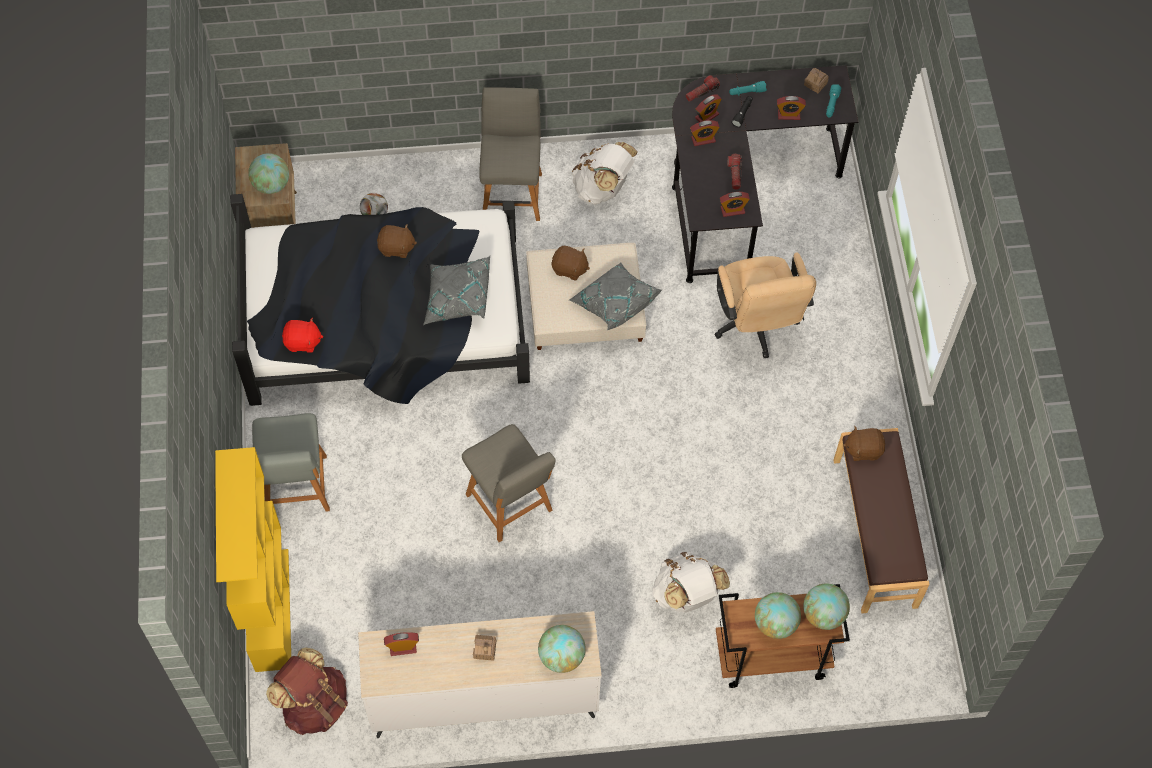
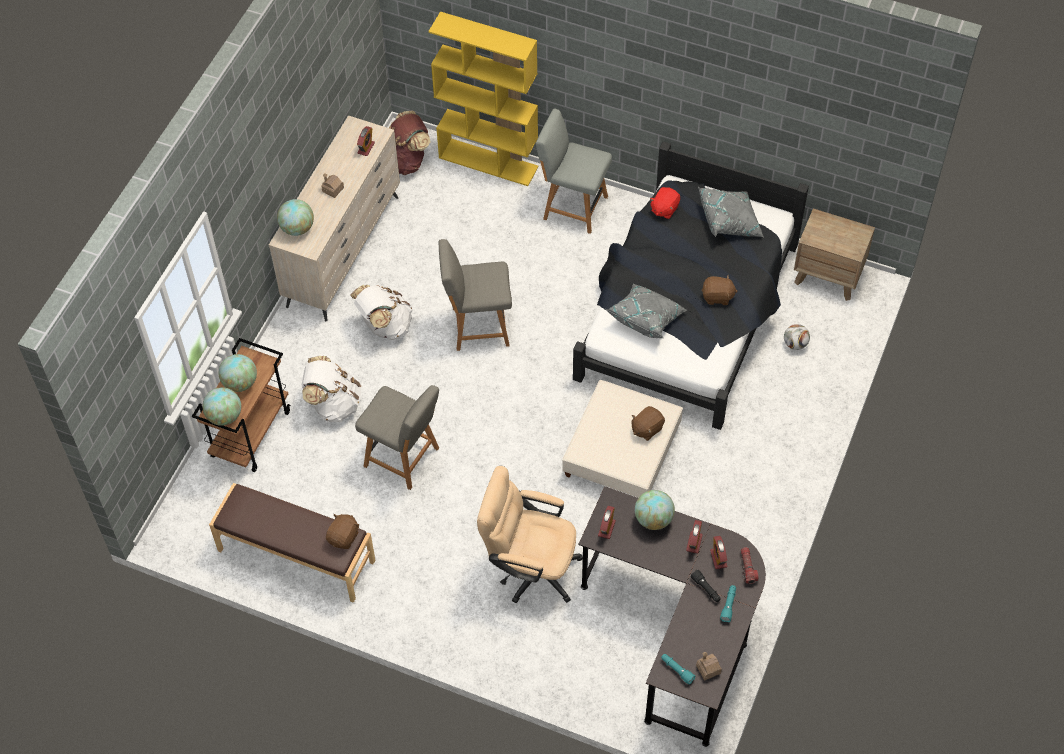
camera: 120 degrees right, 5 degrees down
globe [248,153,289,194] -> globe moved to [635,490,675,530]
brown plush toy [377,224,417,258] -> brown plush toy turned 120 degrees counterclockwise [702,275,738,305]
grey chair [479,88,542,221] -> grey chair moved to [355,385,439,490]
grey pillow [569,263,663,330] -> grey pillow moved to [698,187,764,237]
white backpack [572,142,638,205] -> white backpack moved to [350,285,413,340]
flashlight [727,154,742,190] -> none
alarm clock [777,96,806,120] -> none

